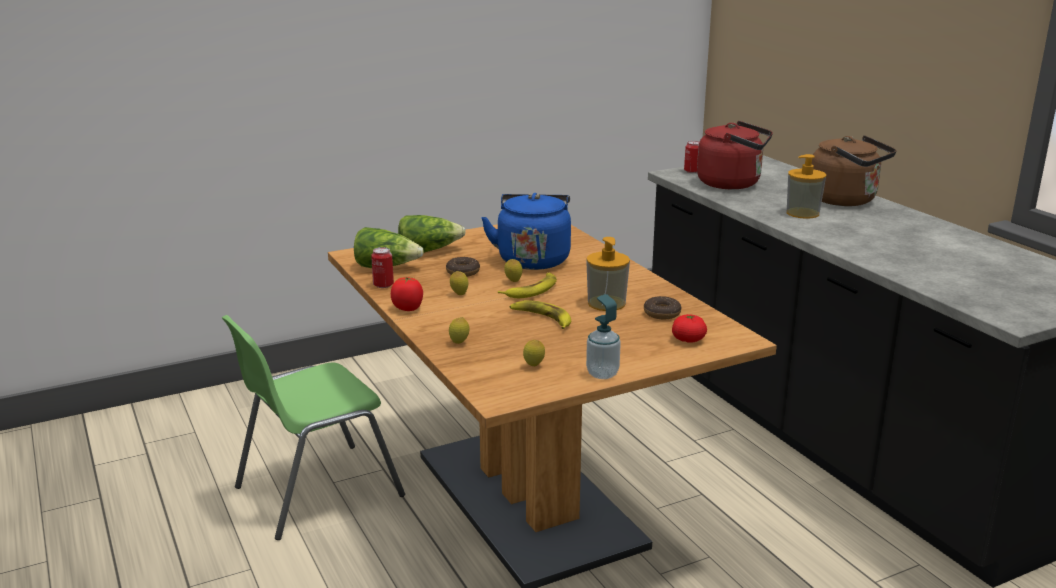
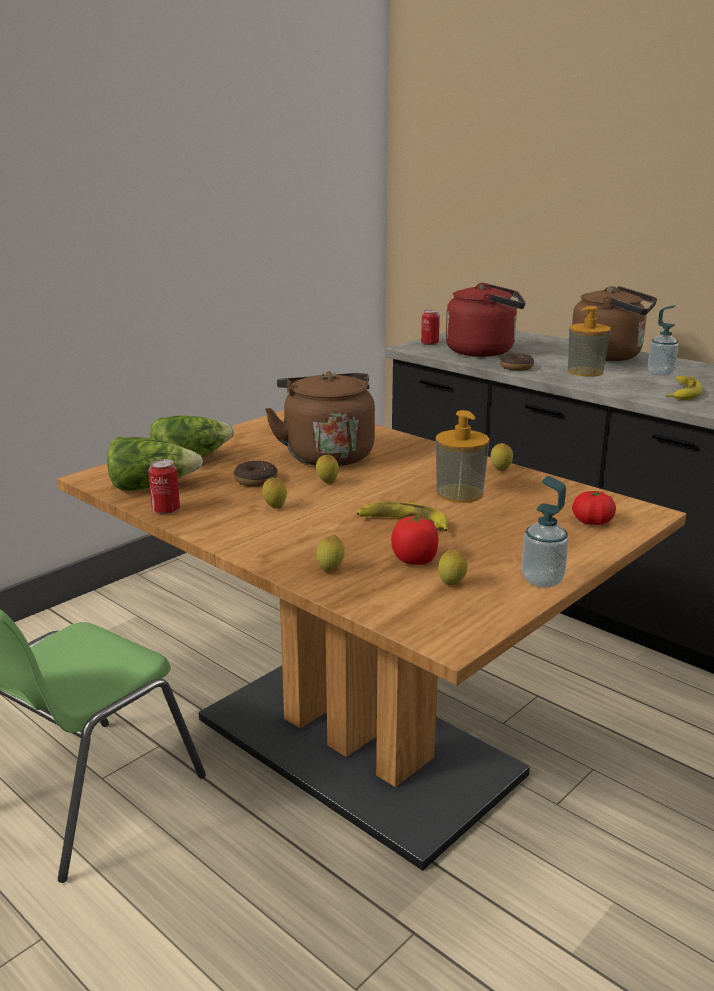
camera: 20 degrees left, 0 degrees up
tomato [391,277,423,311] -> tomato moved to [391,515,439,565]
blue kettle [481,193,571,270] -> brown kettle [265,371,375,466]
banana [498,273,557,298] -> banana moved to [666,376,702,400]
donut [644,296,681,319] -> donut moved to [500,353,534,371]
none -> lemon [491,443,513,471]
none -> soap dispenser [648,305,679,376]

